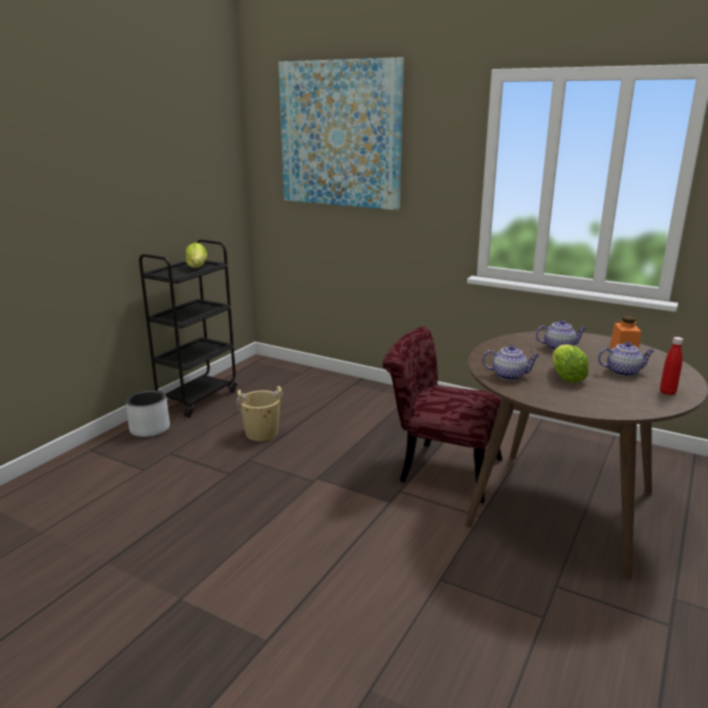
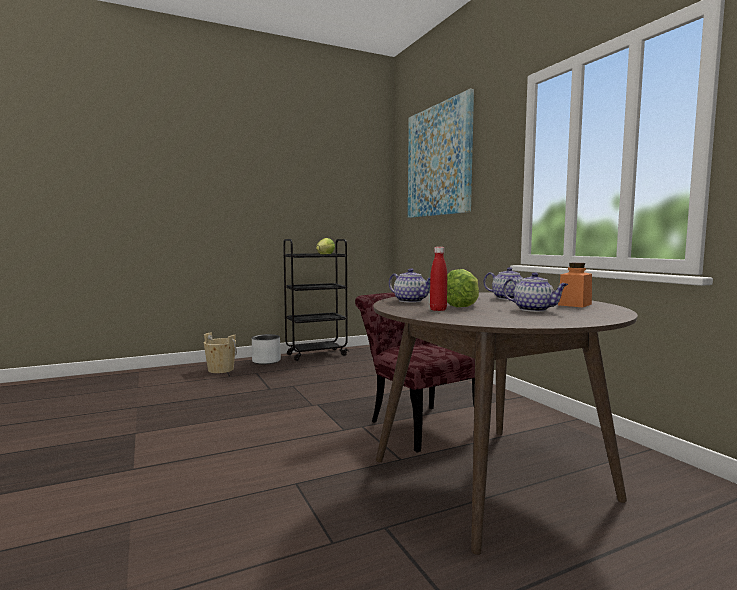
camera: 35 degrees right, 15 degrees down
beige bucket [237,386,283,441] -> beige bucket moved to [204,332,237,373]
red bottle [660,337,683,395] -> red bottle moved to [430,247,447,311]

